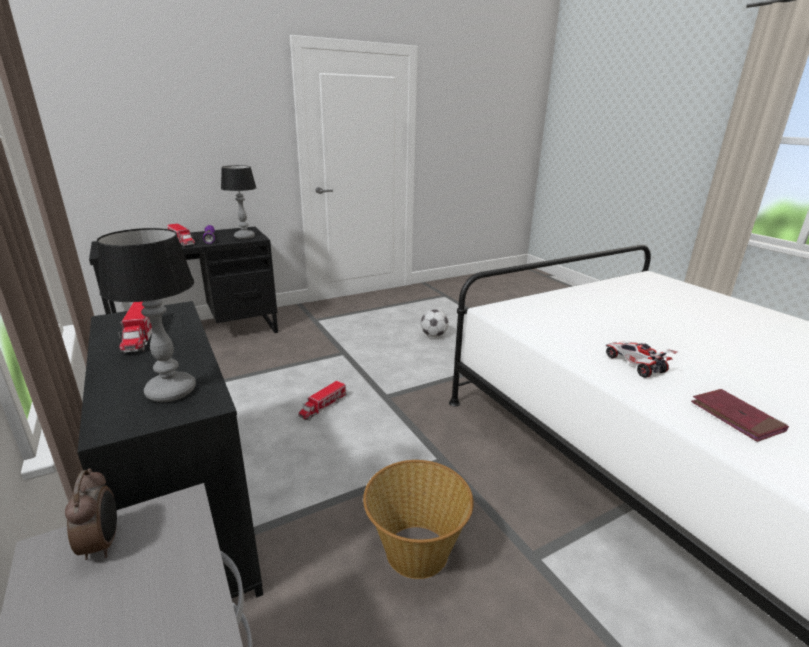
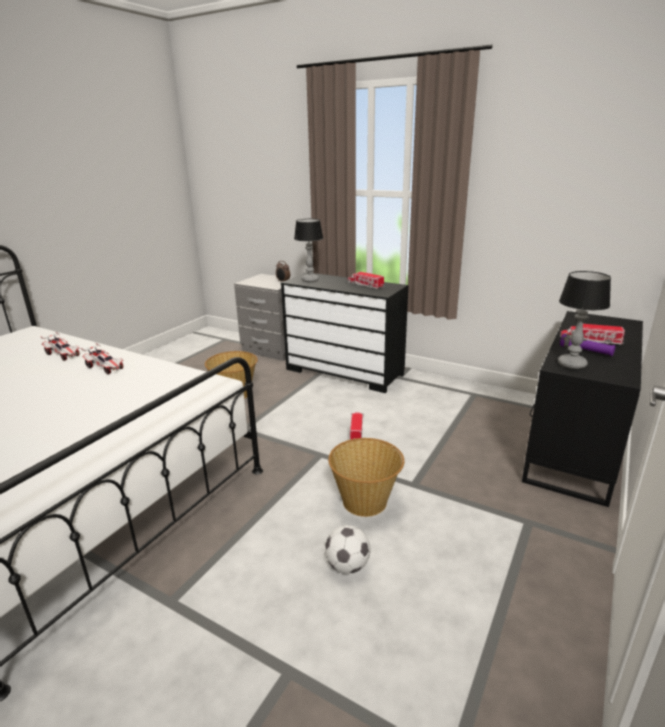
camera: 150 degrees right, 0 degrees up
red book [691,389,789,442] -> toy car [40,331,80,361]
none -> basket [328,438,404,517]

